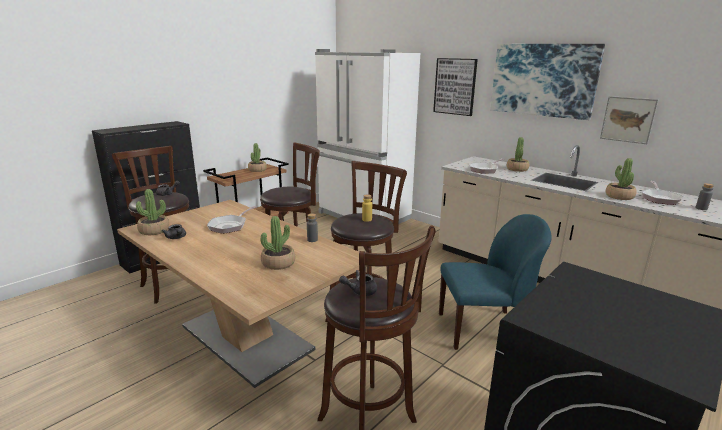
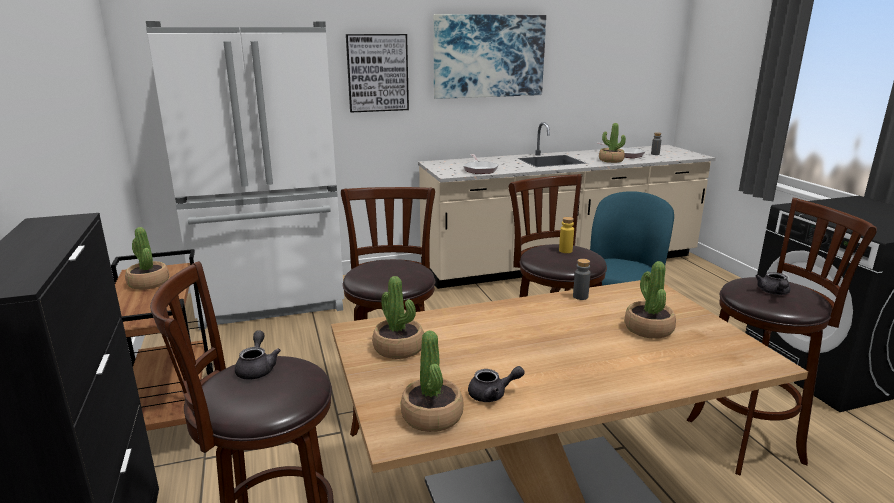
camera: 60 degrees left, 0 degrees up
frying pan [207,206,256,234] -> none
potted plant [507,137,529,172] -> potted plant moved to [372,276,424,359]
picture [600,96,658,144] -> none

